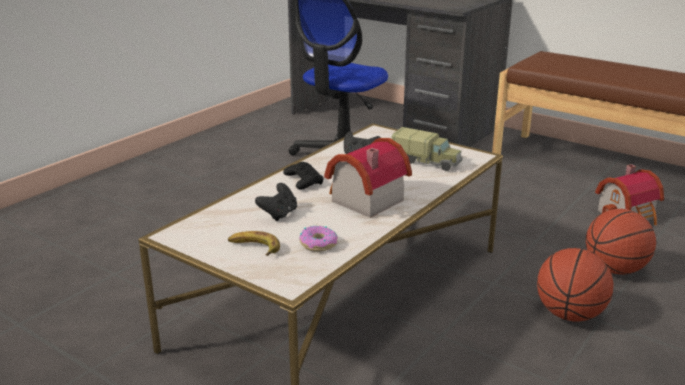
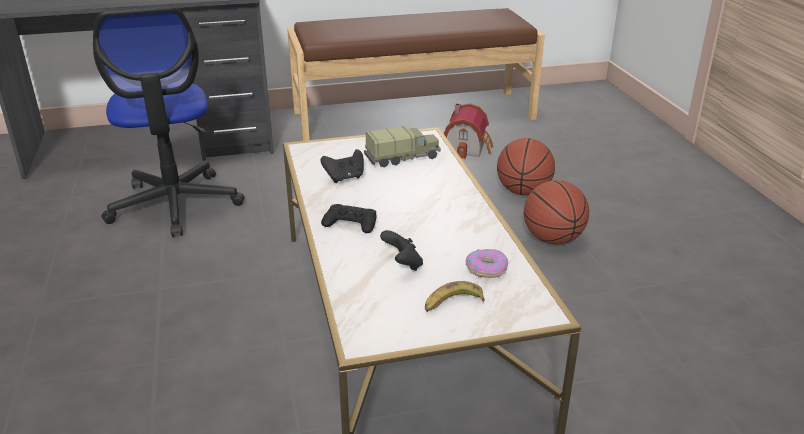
camera: 50 degrees left, 5 degrees up
toy house [324,138,412,218] -> none

